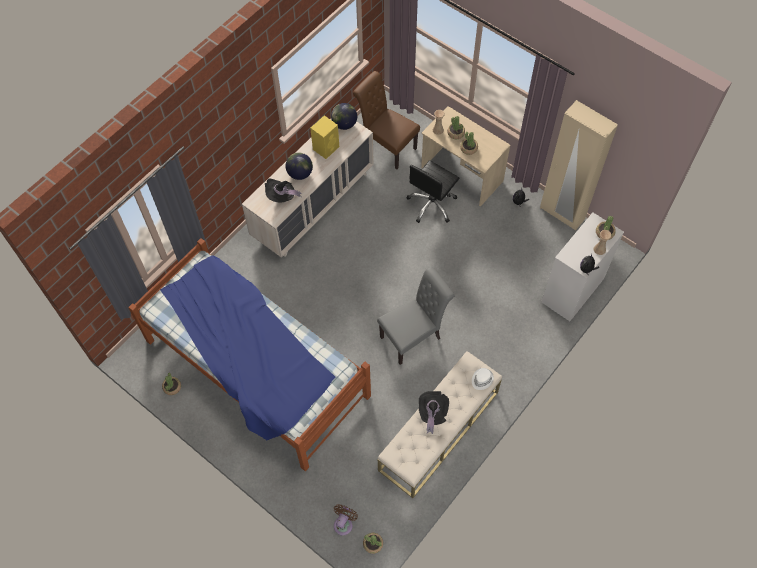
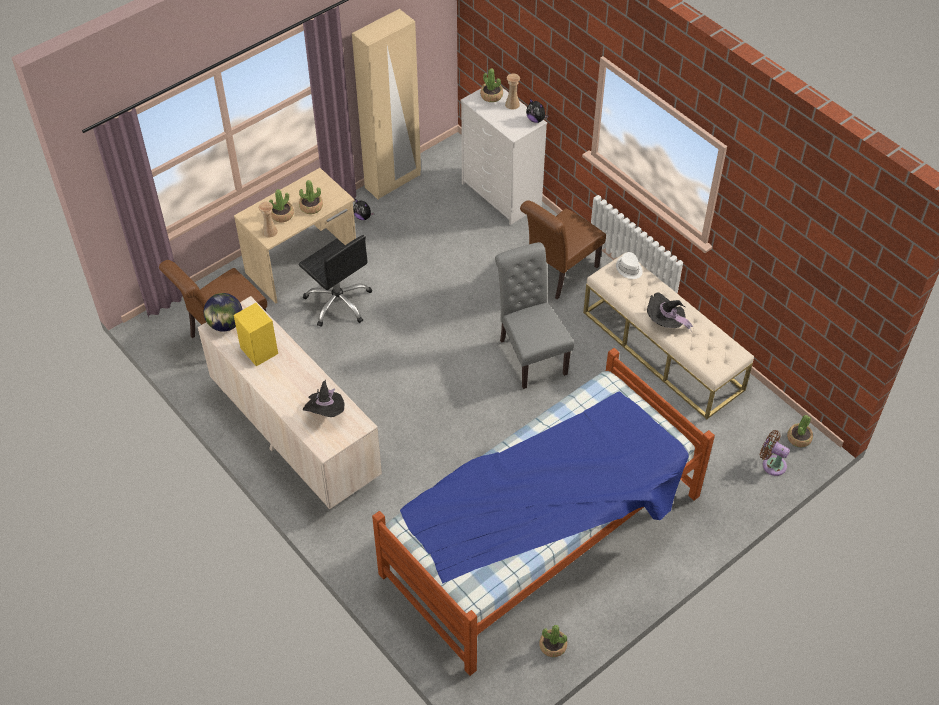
camera: 80 degrees left, 10 degrees down
globe [286,153,313,180] -> none
none -> brown chair [520,200,606,300]

